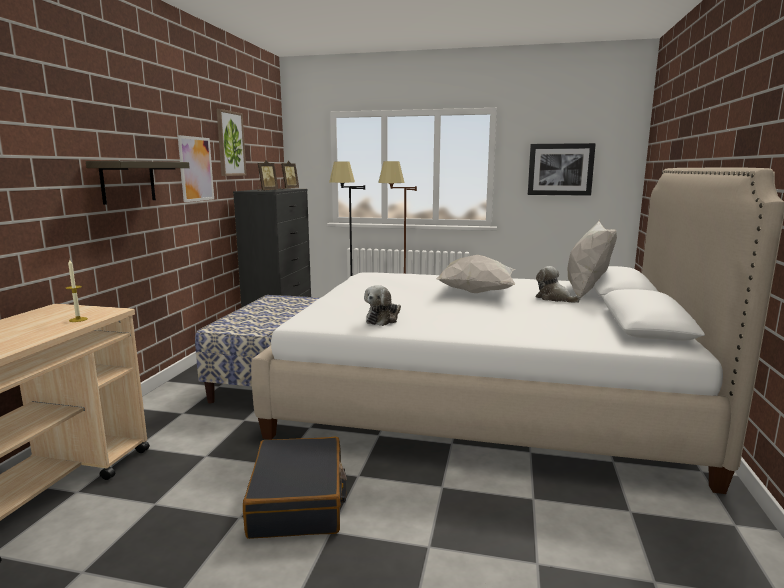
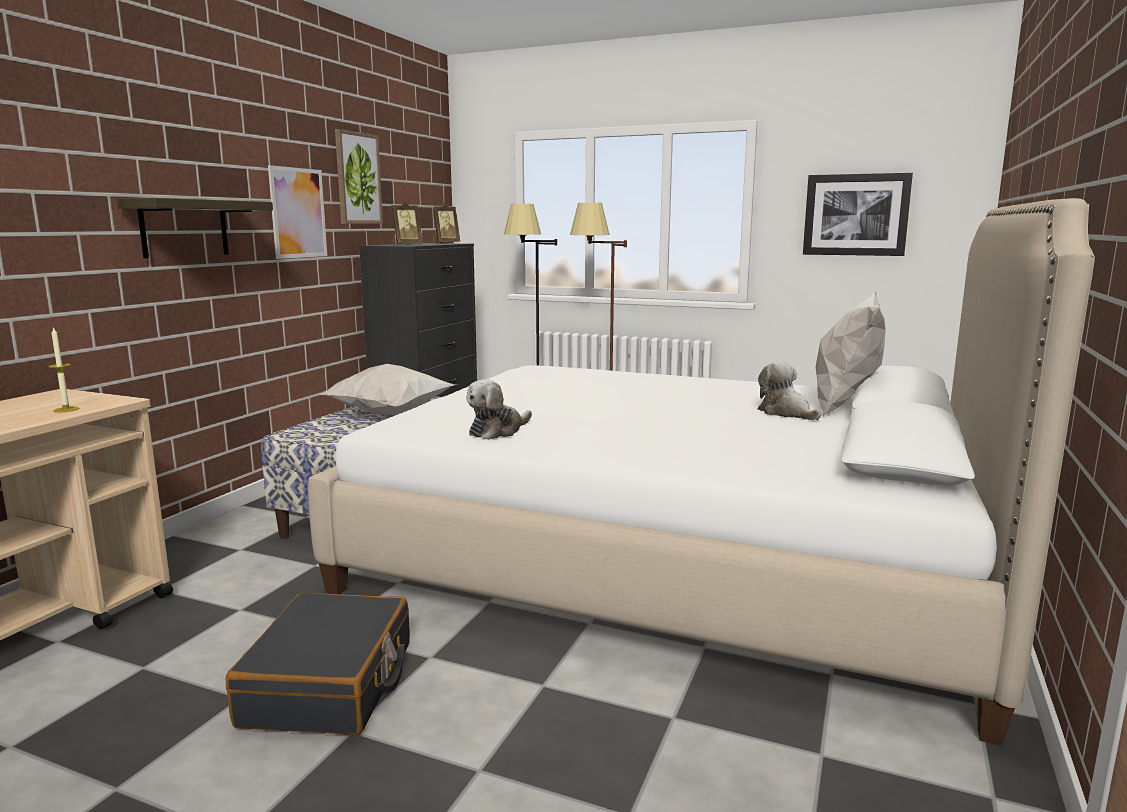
camera: 10 degrees right, 0 degrees up
white pillow [436,255,515,293] -> white pillow moved to [319,364,455,415]

